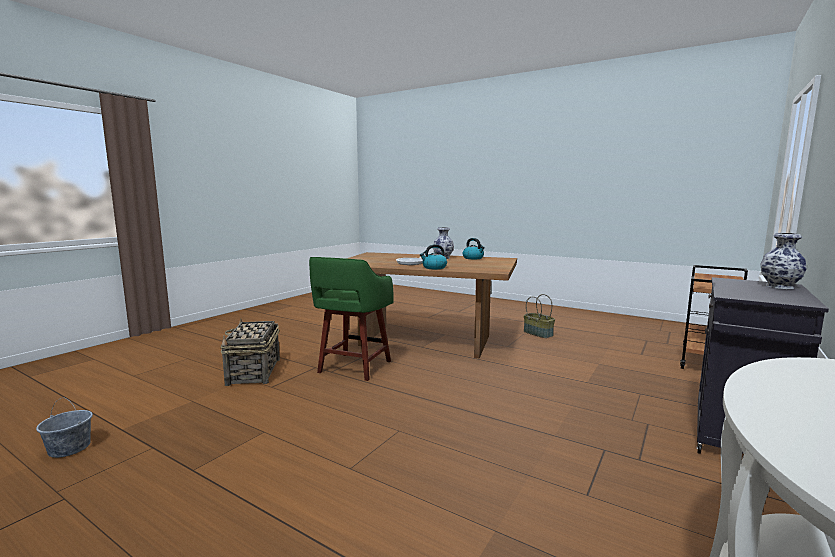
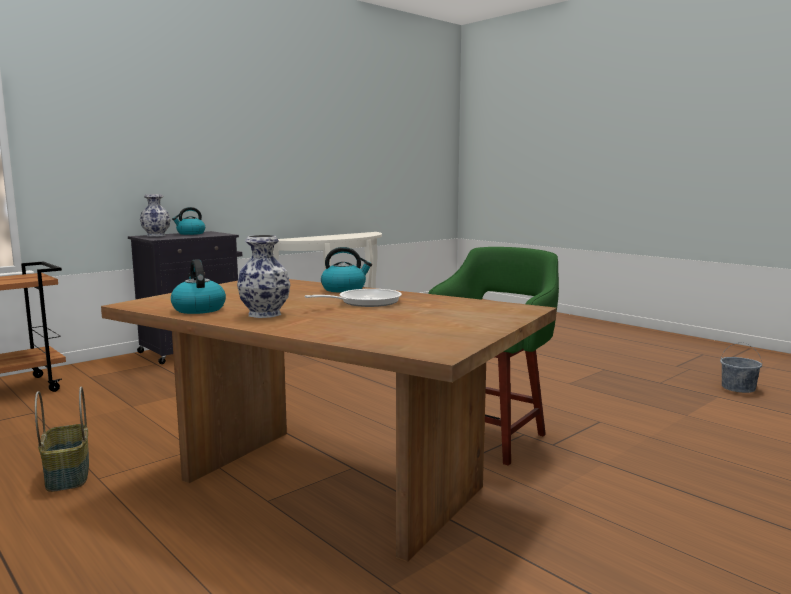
camera: 165 degrees left, 0 degrees up
basket [220,319,280,386] -> none
none -> kettle [172,207,205,235]

